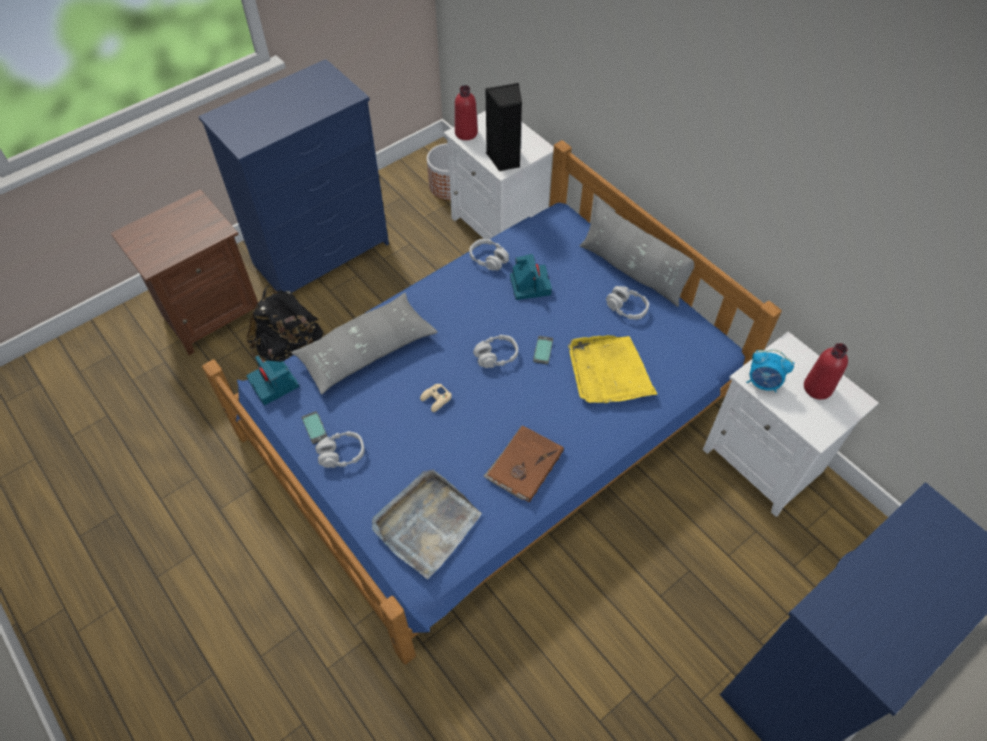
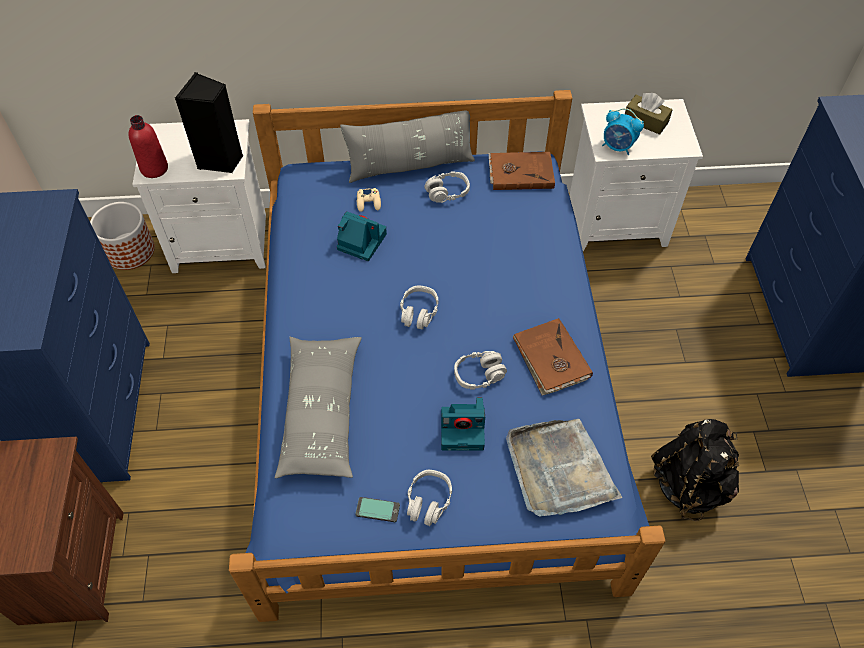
camera: 55 degrees left, 0 degrees up
camera [246,356,299,405] -> camera moved to [441,397,485,451]
black backpack [247,285,323,362] -> black backpack moved to [651,419,739,521]
beige game controller [420,384,452,412] -> beige game controller moved to [357,188,381,212]
grey headphones [469,239,509,271] -> grey headphones moved to [454,351,507,390]
phone [533,336,553,364] -> none
yellow tray [568,335,657,403] -> none
alarm clock [746,350,794,393] -> alarm clock turned 60 degrees clockwise [602,108,644,155]
red bottle [804,343,848,400] -> brown tissue box [625,93,673,135]
none -> brown book [489,152,555,190]

